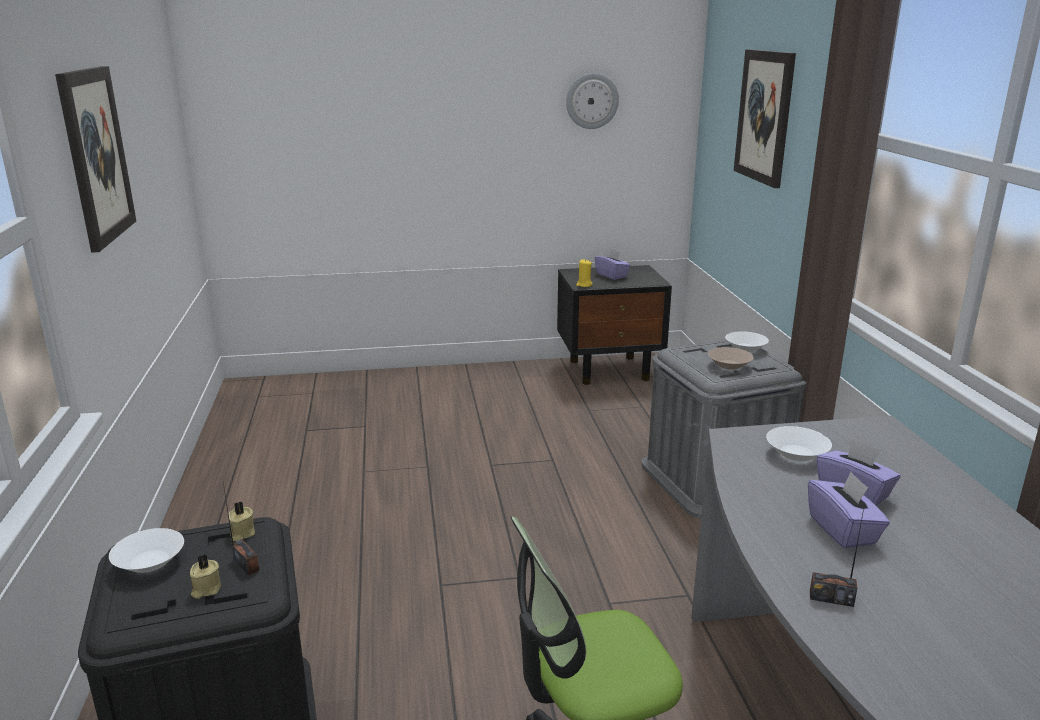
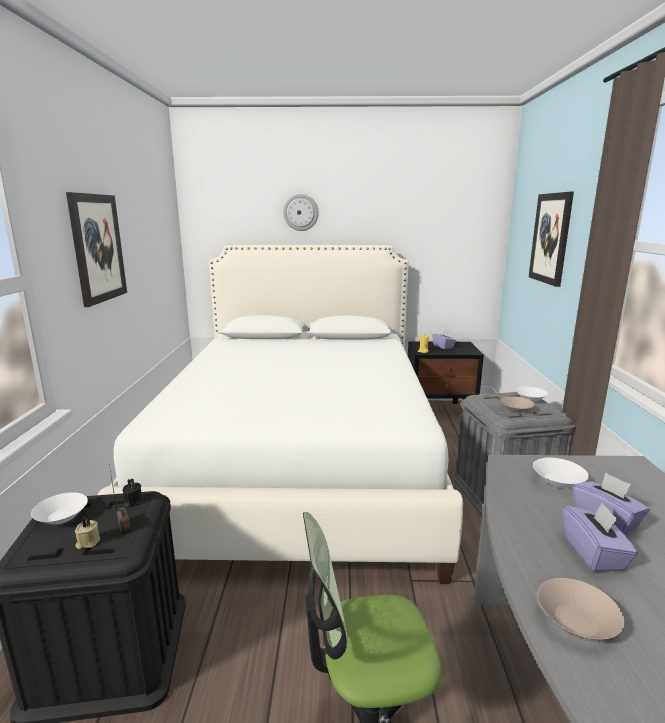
camera: 10 degrees right, 5 degrees down
beige candle [229,501,255,541] -> black candle [123,479,142,508]
wall clock [566,73,619,129] -> wall clock moved to [283,194,319,231]
radio [810,503,865,607] -> beige bowl [537,578,624,640]
none -> white bed [97,245,463,584]

